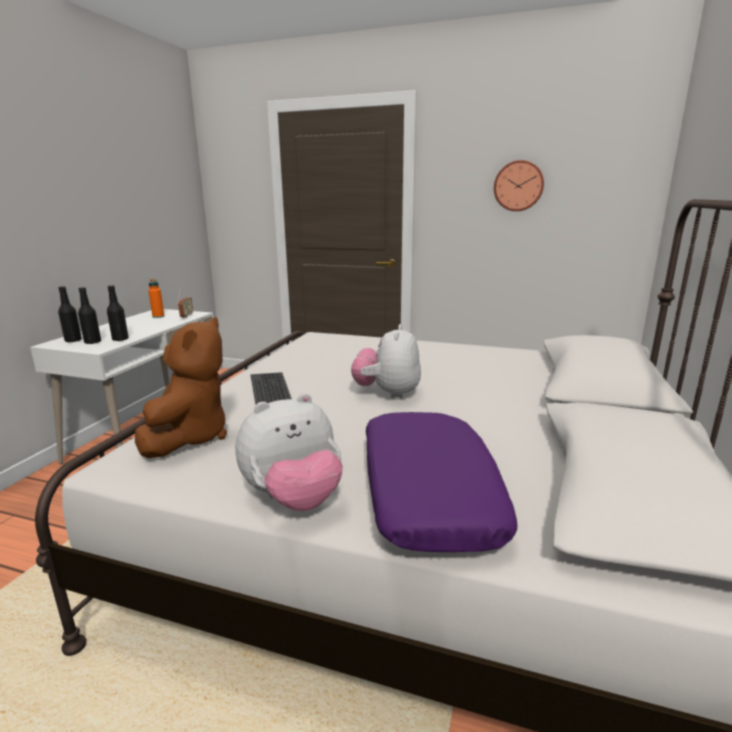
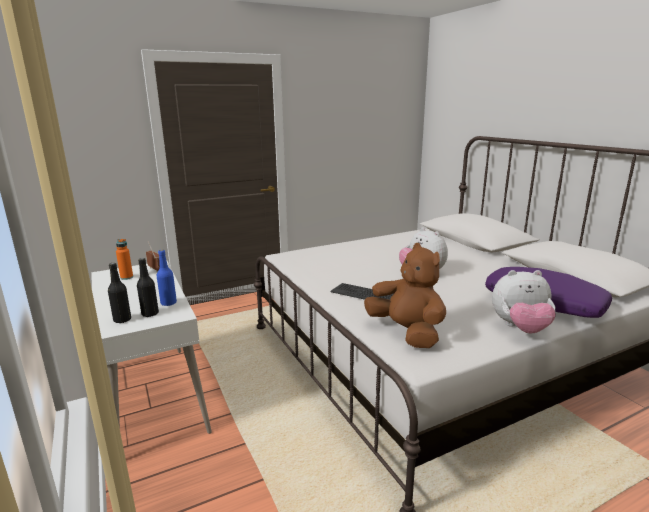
camera: 45 degrees left, 0 degrees up
black bottle [107,285,129,341] -> blue bottle [157,250,177,306]
plush toy [235,393,343,511] -> plush toy turned 75 degrees clockwise [492,270,556,334]
wall clock [494,160,544,211] -> none

